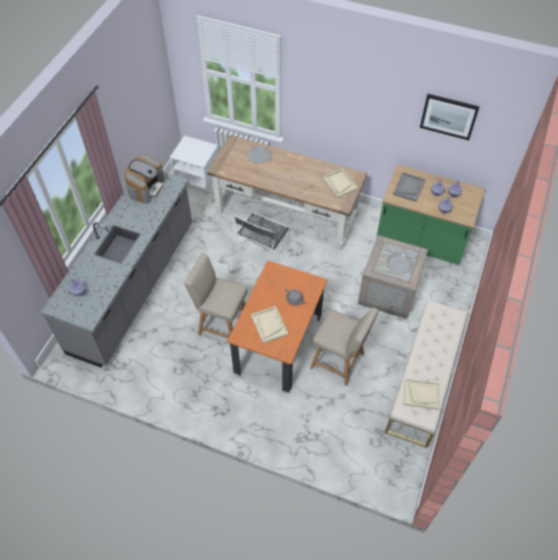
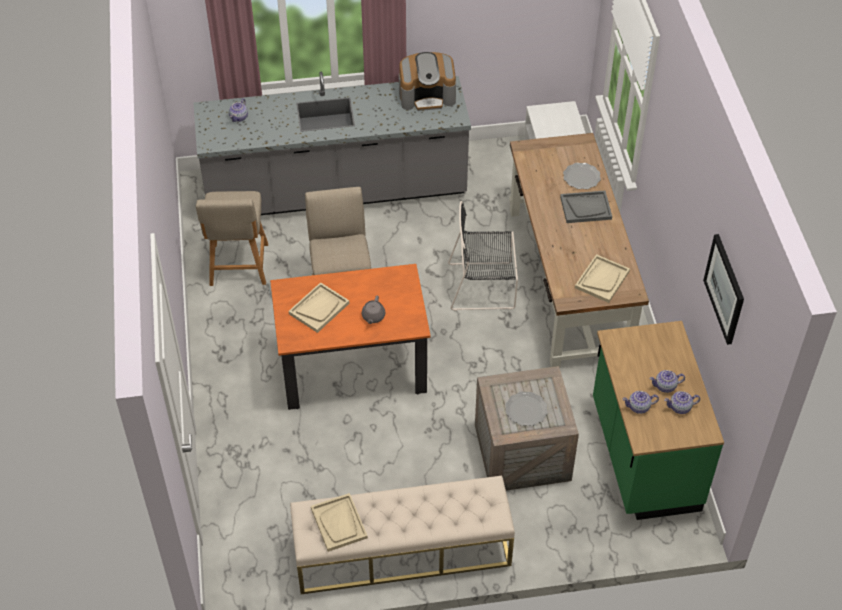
camera: 60 degrees right, 5 degrees down
beige chair [310,308,379,386] -> beige chair moved to [196,191,268,286]
grey tray [393,172,426,202] -> grey tray moved to [560,191,612,223]

